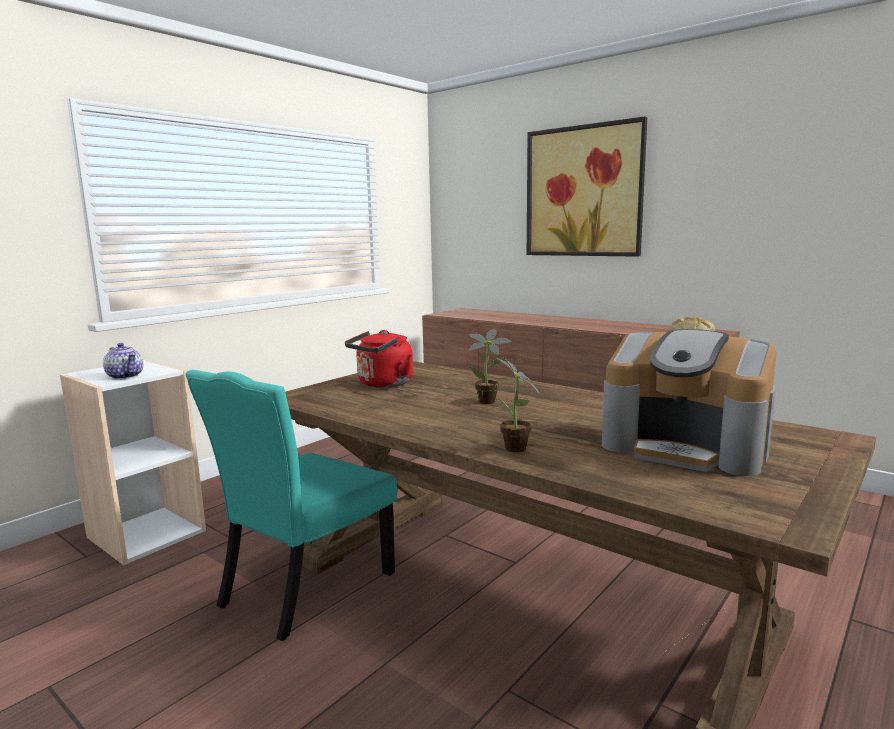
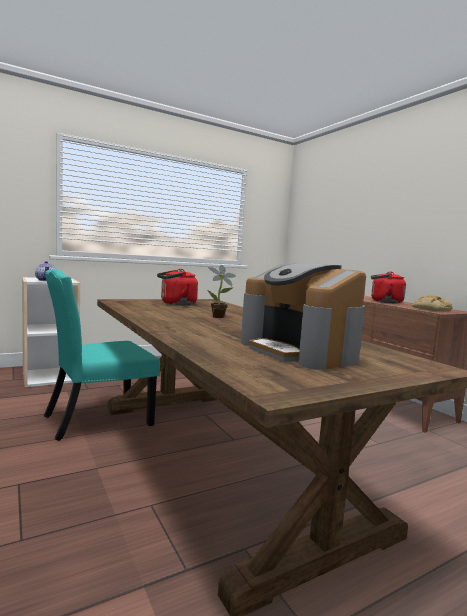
camera: 20 degrees right, 5 degrees down
potted plant [497,358,540,452] -> none
picture [527,116,647,257] -> none
none -> red kettle [371,272,406,304]

